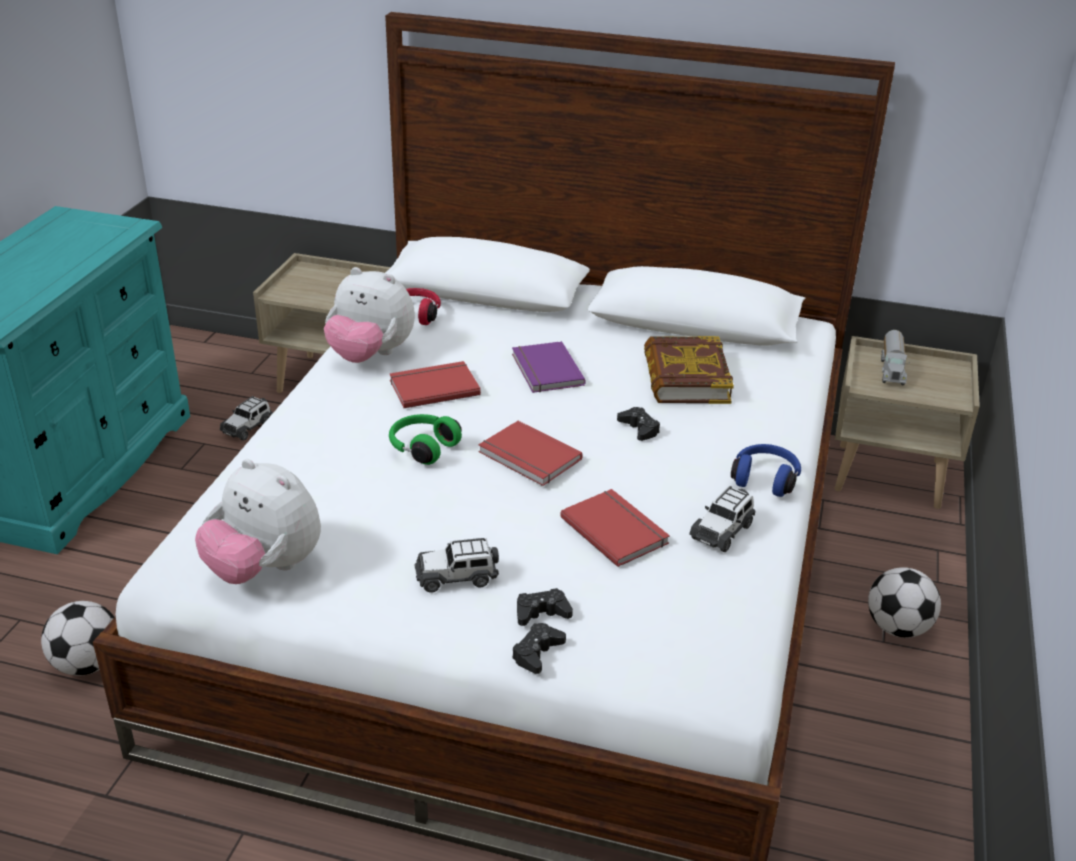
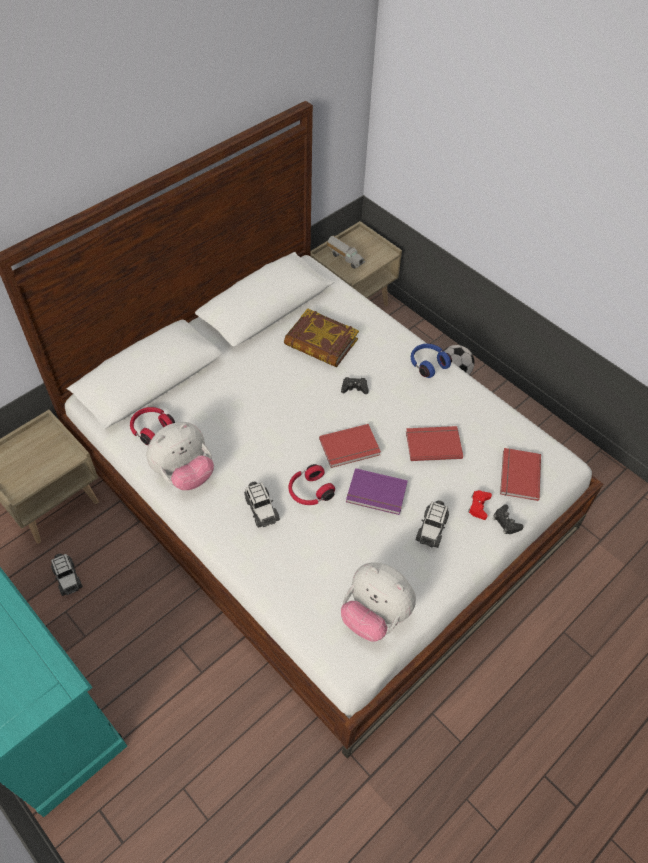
camera: 60 degrees left, 20 degrees up
football [41,601,114,676] -> none
plush toy [195,459,321,584] -> plush toy turned 60 degrees clockwise [341,562,416,641]
green headphones [389,414,462,465] -> red headphones [288,464,335,505]
red book [390,361,481,408] -> red book moved to [500,448,541,501]
purple book [512,341,586,393] -> purple book moved to [346,468,408,515]
black game controller [517,588,573,626] -> red game controller [468,490,492,520]
toy car [689,486,756,552] -> toy car moved to [244,482,280,528]

